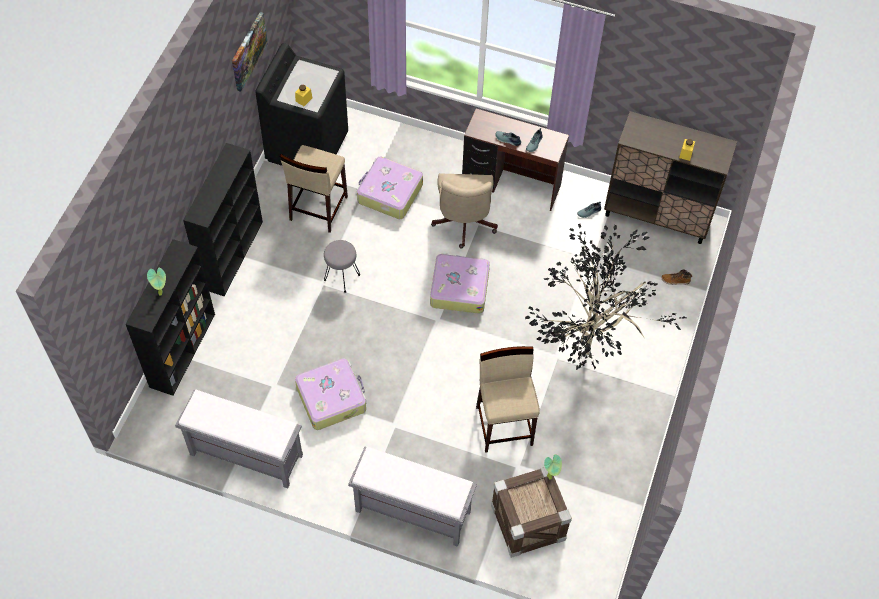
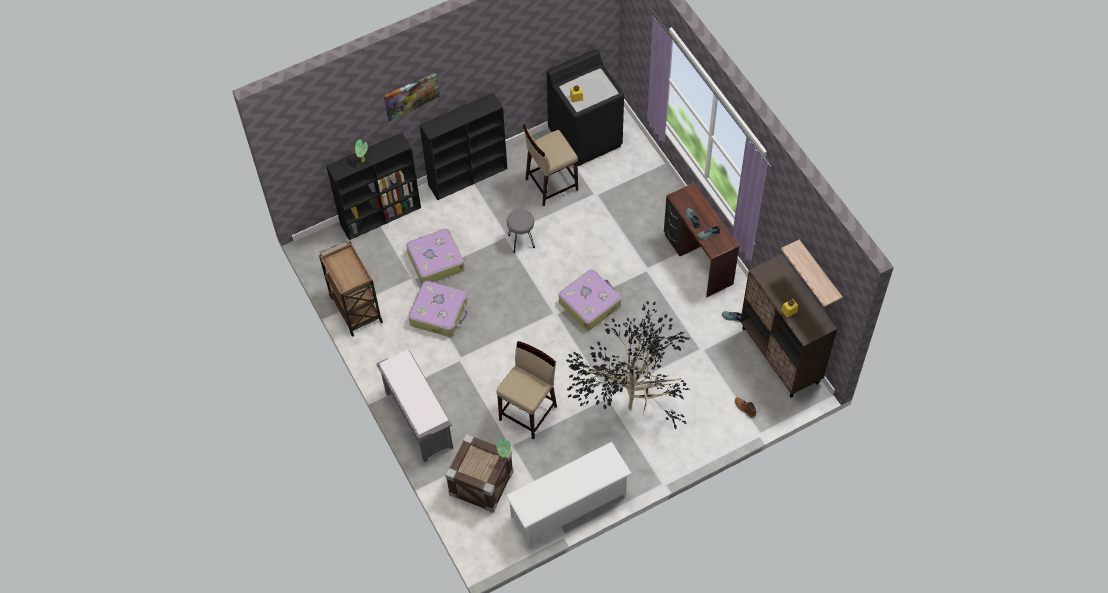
camera: 45 degrees right, 0 degrees up
grey bench [175,390,303,488] -> brown cart [319,240,383,337]
picture [232,12,268,92] -> picture moved to [384,73,440,121]
suitcase [357,157,423,219] -> suitcase moved to [406,228,464,283]
beige office chair [431,173,498,249] -> none
none -> white shoe rack [506,442,632,546]
none -> shelf [781,239,843,307]

